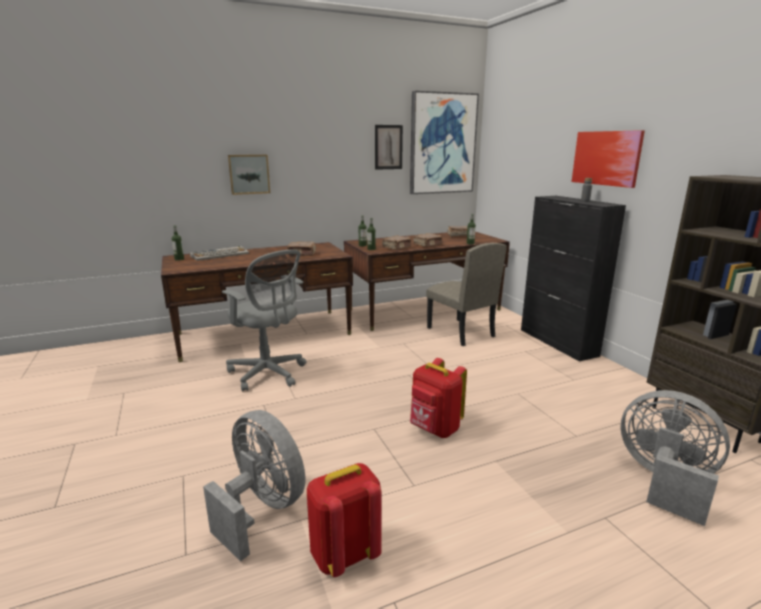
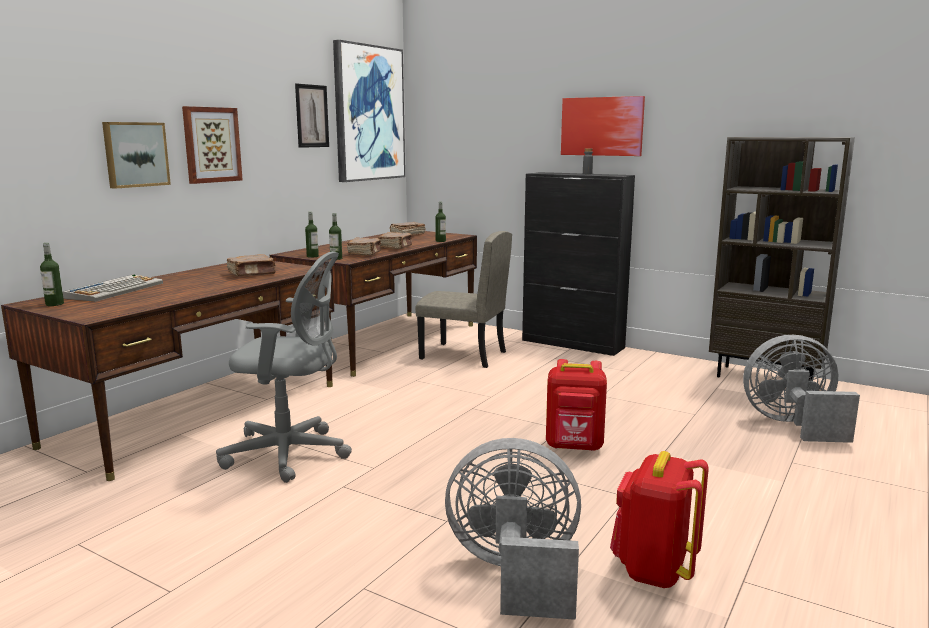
camera: 35 degrees left, 5 degrees down
none -> picture [182,106,243,184]

